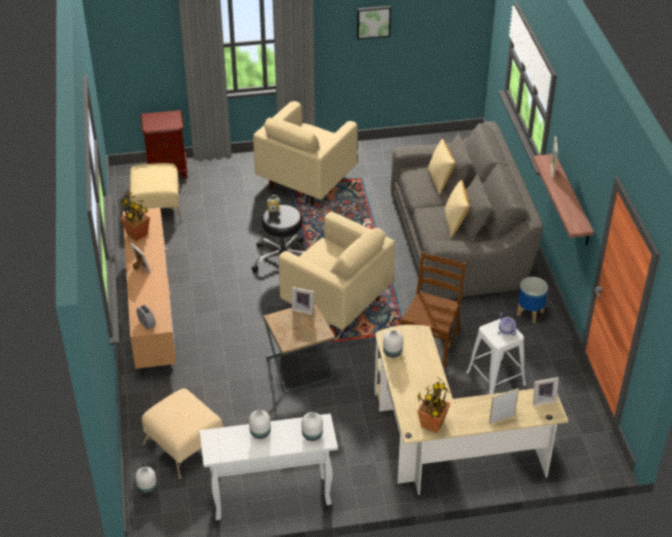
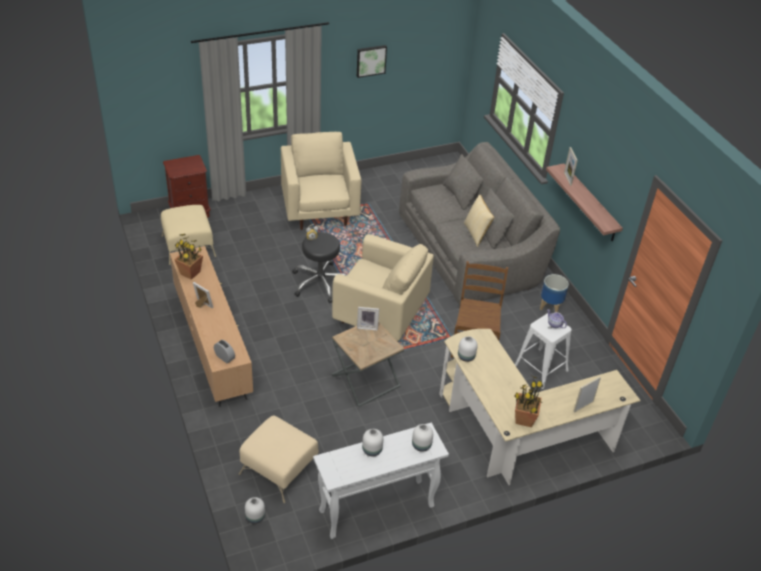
camera: 15 degrees left, 0 degrees up
beige armchair [253,101,358,205] -> beige armchair turned 150 degrees clockwise [281,132,361,230]
pillow [427,139,456,195] -> none
picture frame [533,377,559,406] -> none

